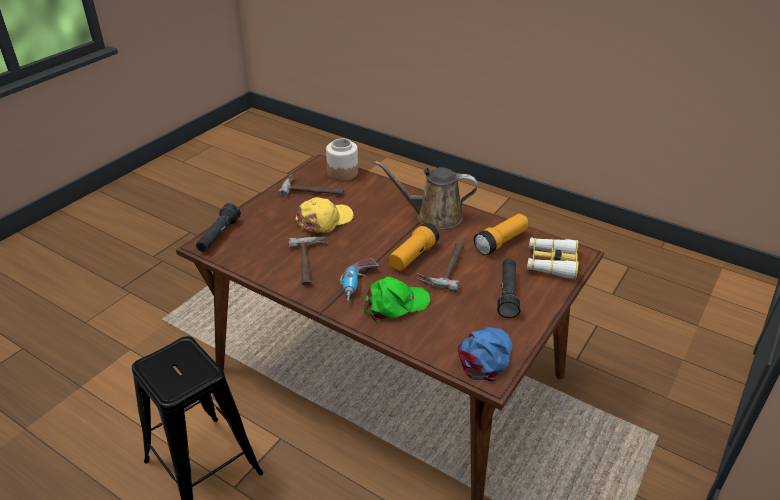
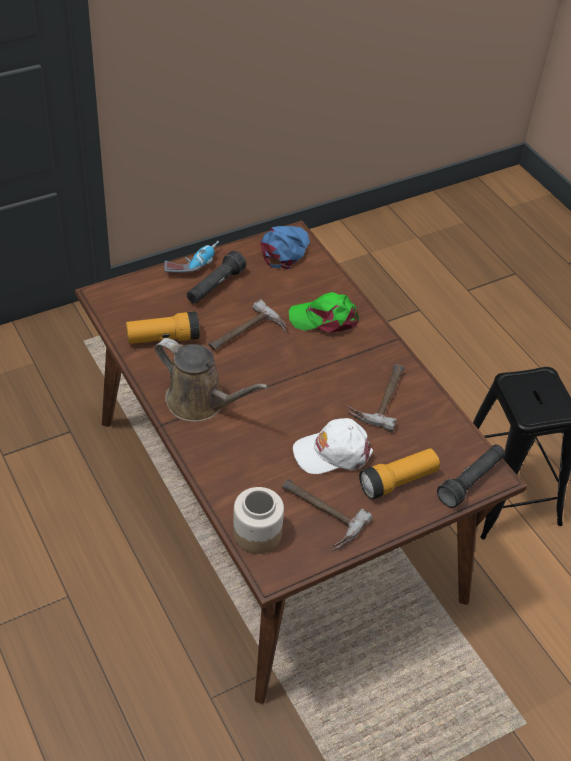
camera: 155 degrees left, 10 degrees up
yellow cap [296,197,353,233] -> white cap [293,418,373,474]
power drill [339,258,379,301] -> power drill moved to [165,241,219,273]
flashlight [389,222,440,271] -> flashlight moved to [359,448,440,500]
blue cap [457,327,513,381] -> blue cap turned 150 degrees clockwise [260,226,310,269]
binoculars [527,238,579,280] -> none

